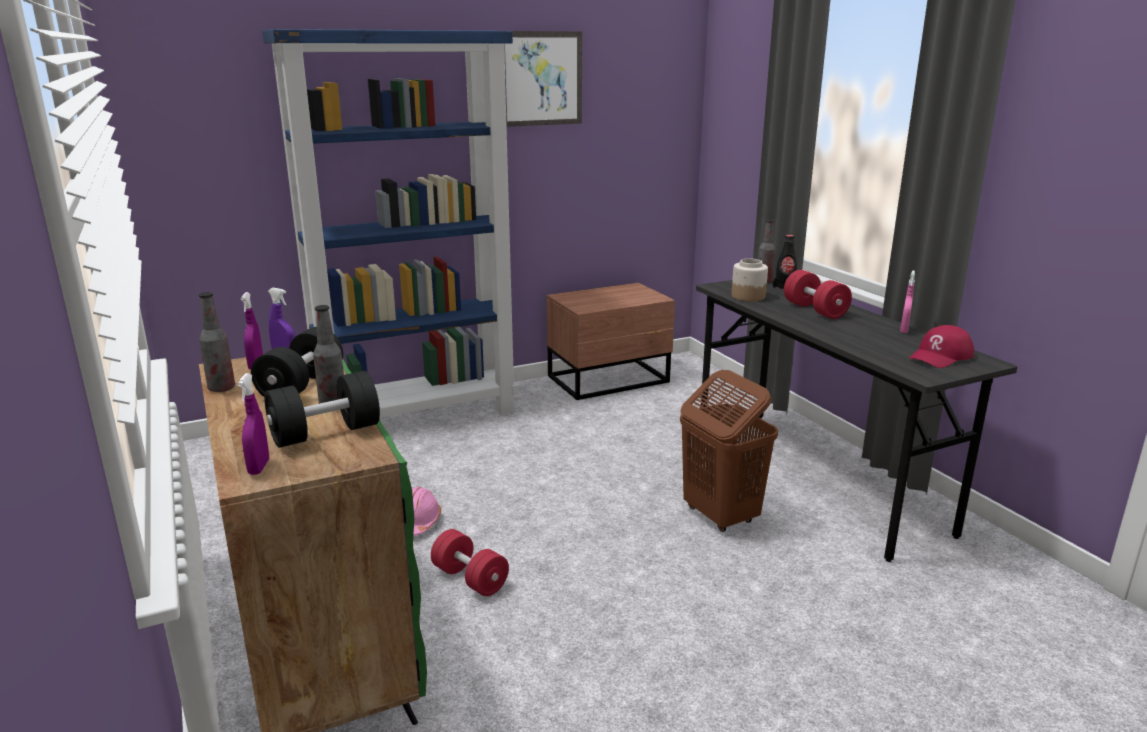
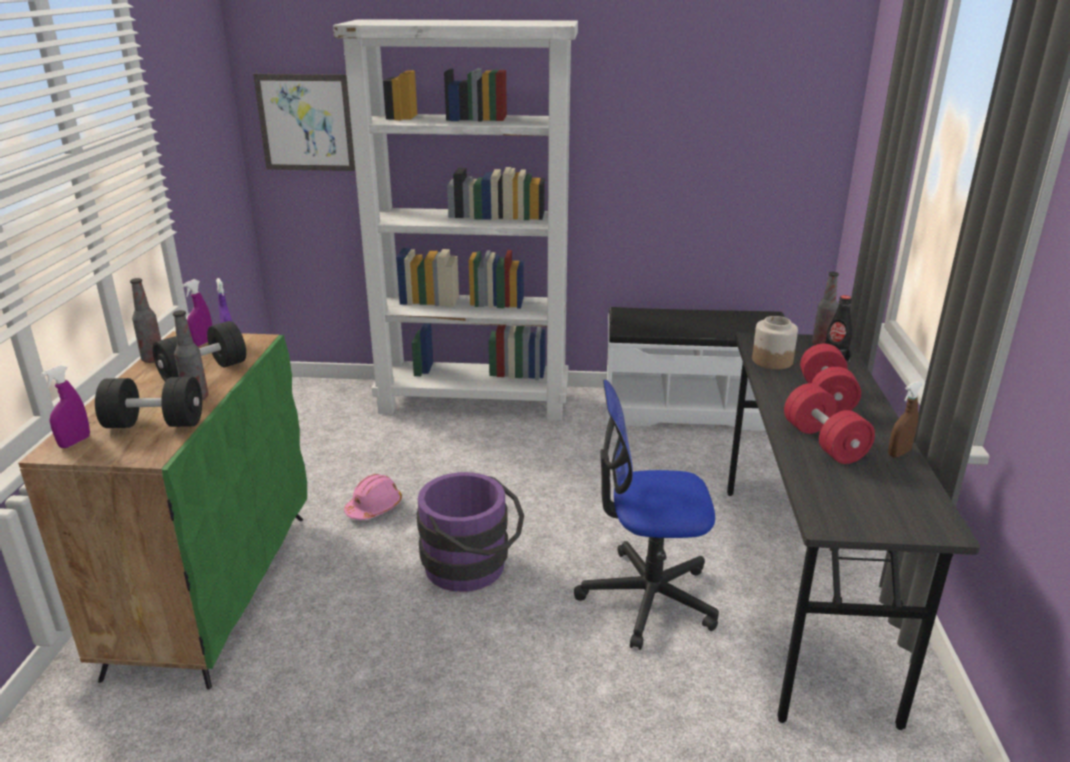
camera: 30 degrees right, 5 degrees up
blue bookcase [262,29,518,418] -> white bookcase [333,19,578,420]
red dumbbell [431,529,509,596] -> red dumbbell moved to [784,383,875,464]
picture [504,31,582,127] -> picture moved to [253,74,355,171]
brown nightstand [547,283,675,400] -> white bench [606,307,785,431]
brown laundry basket [680,370,778,532] -> office chair [574,379,719,650]
pink spray bottle [900,270,915,333] -> brown spray bottle [888,381,922,458]
red cap [909,325,974,368] -> none
none -> purple bucket [417,472,524,592]

